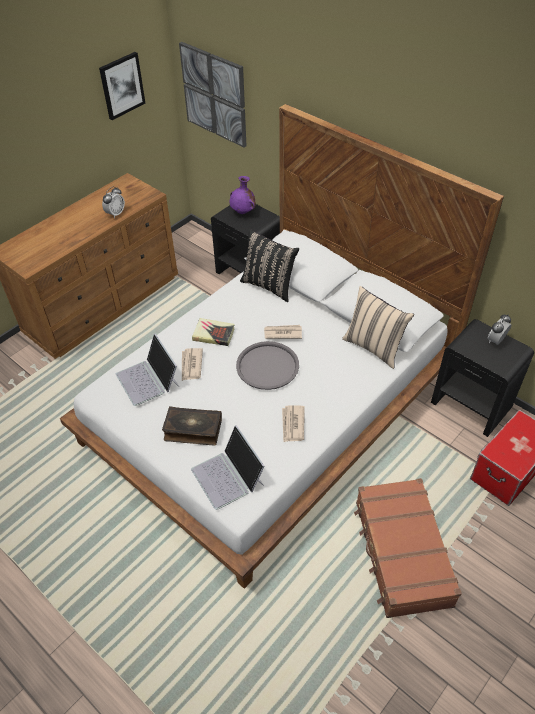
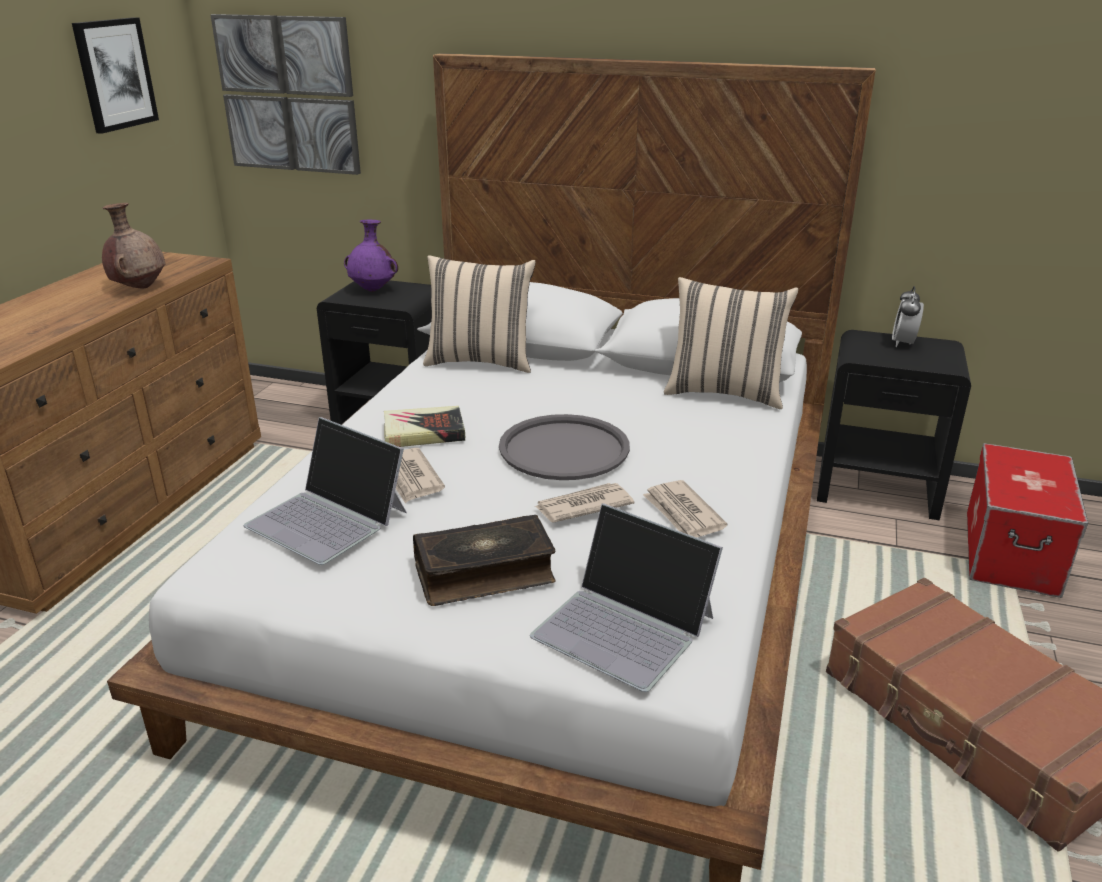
camera: 25 degrees left, 20 degrees down
alarm clock [102,187,125,218] -> brown vase [102,203,165,288]
black pillow [240,229,299,302] -> beige pillow [423,255,536,373]
newspaper [264,325,302,339] -> newspaper moved to [535,483,634,523]

